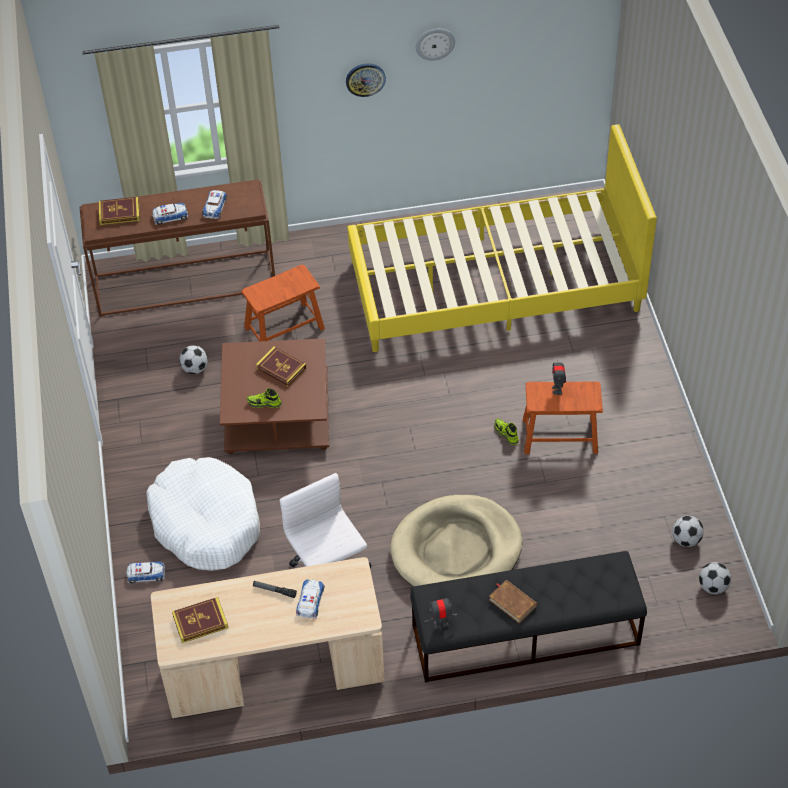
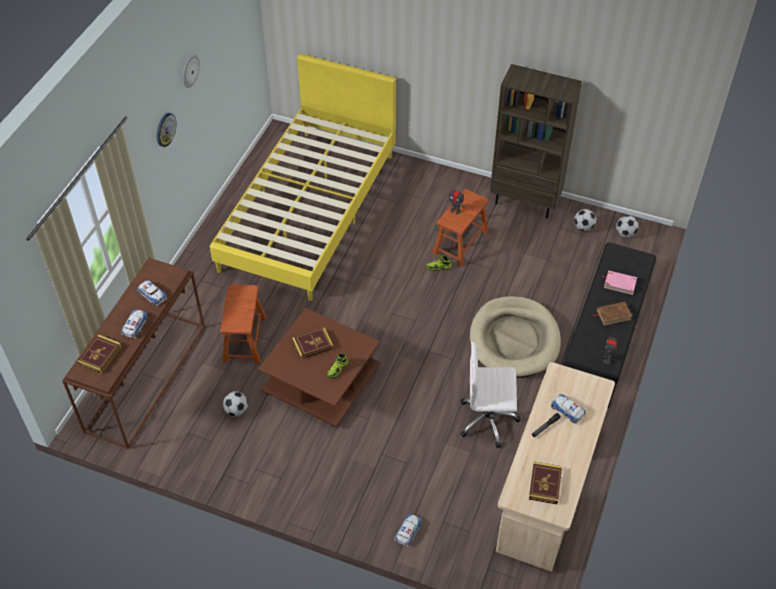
camera: 60 degrees left, 0 degrees up
white dog bed [146,457,260,571] -> none
none -> brown bookcase [490,64,582,218]
none -> pink book [602,270,637,295]

